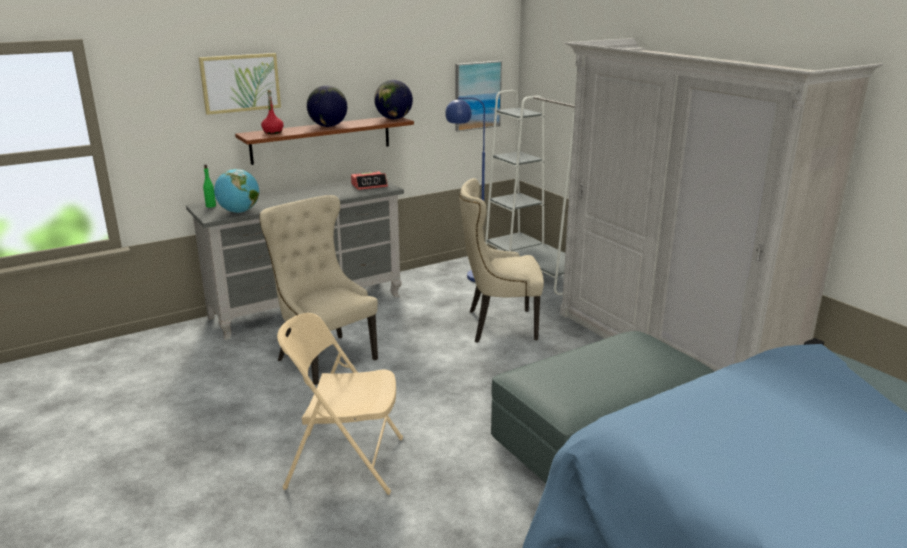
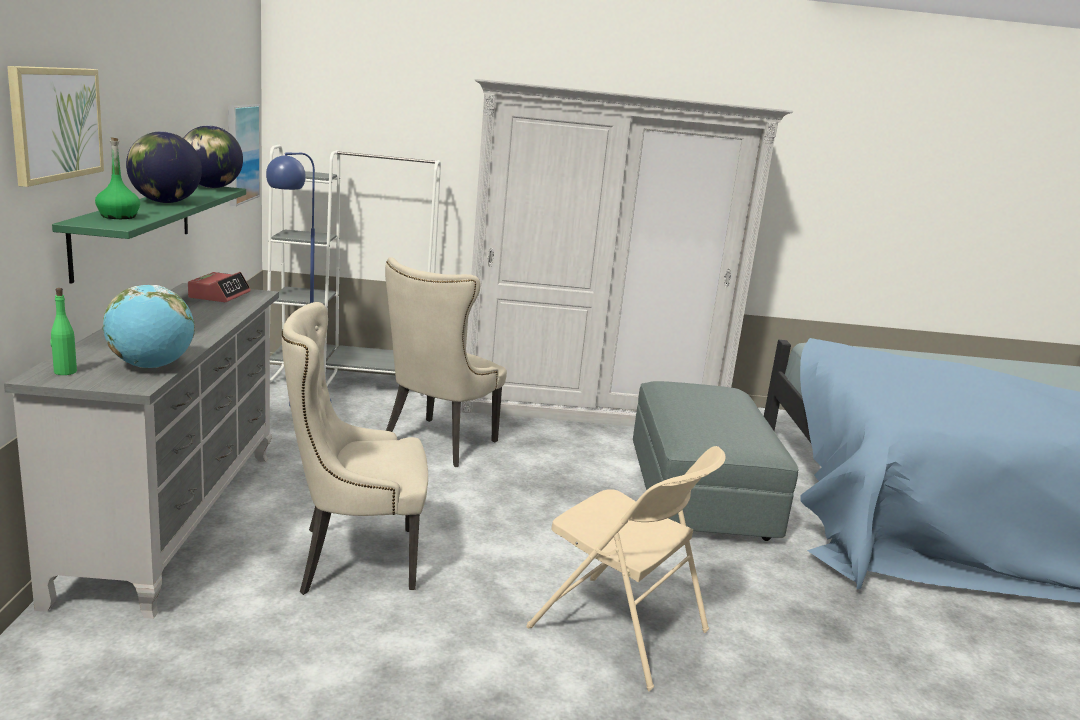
camera: 60 degrees left, 5 degrees down
brown shelf [235,117,414,165] -> green shelf [52,185,246,284]
red bottle [261,90,284,134] -> green bottle [95,137,140,219]
beige chair [277,313,403,495] -> beige chair turned 90 degrees counterclockwise [527,446,726,691]

